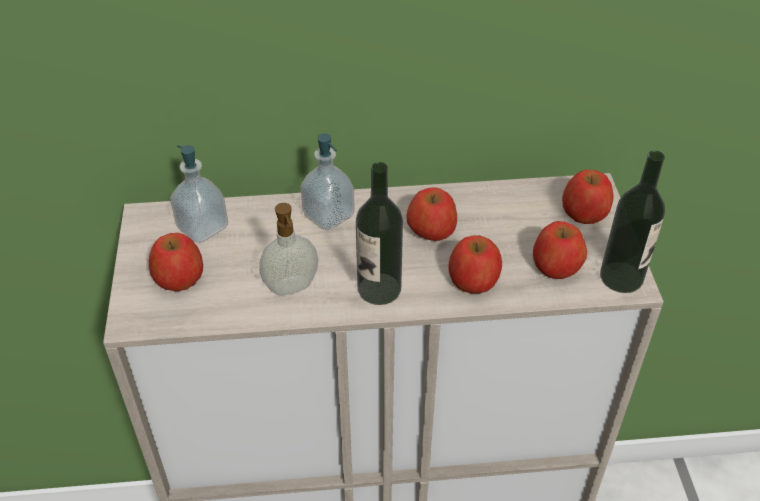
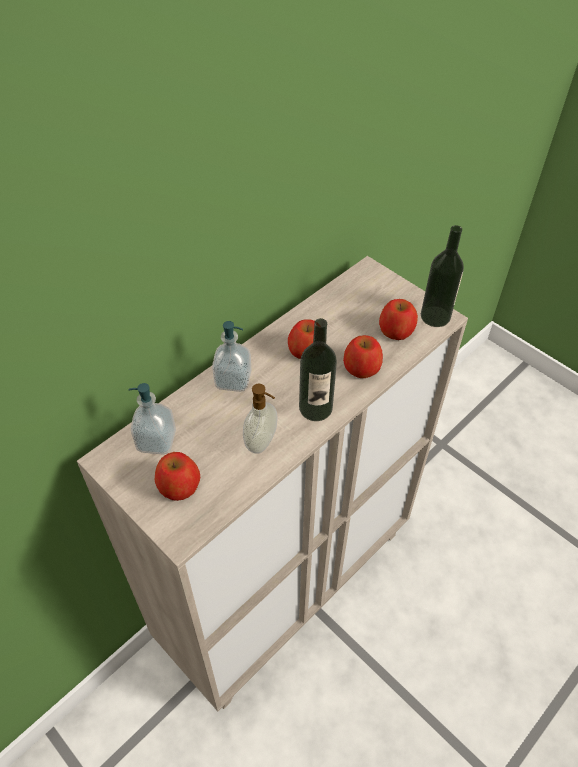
camera: 40 degrees left, 5 degrees up
apple [562,170,613,224] -> none

